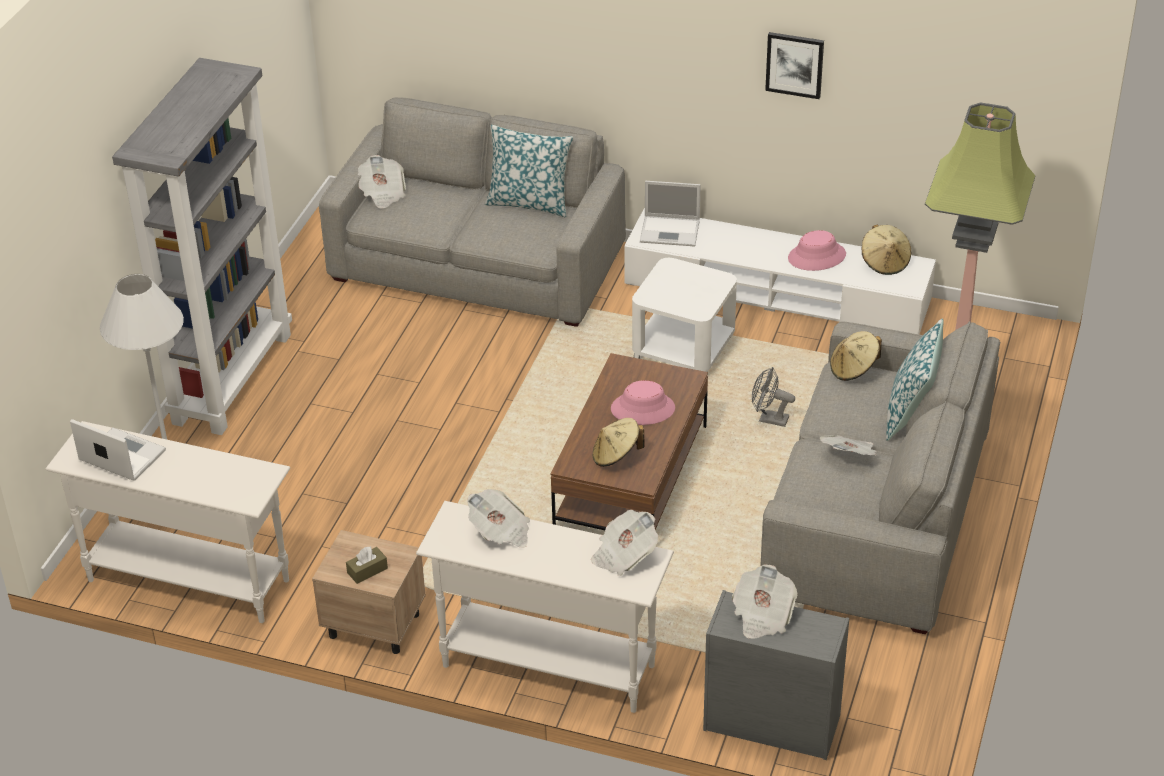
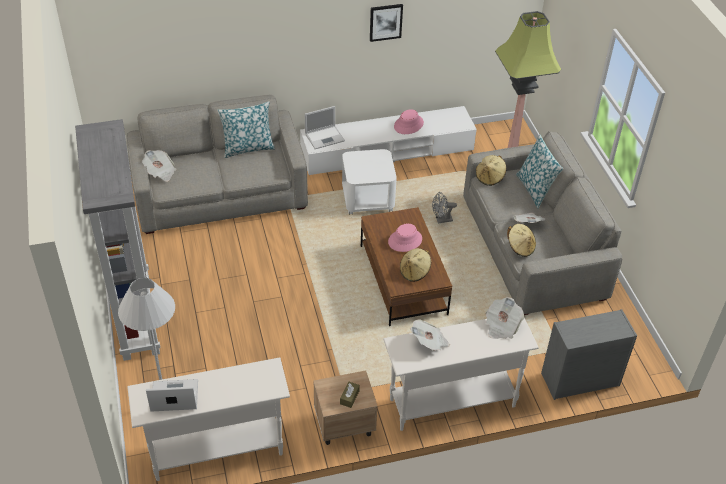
camera: 35 degrees left, 5 degrees up
newspaper [732,565,798,639] -> none
beige hat [862,225,911,275] -> beige hat moved to [507,224,536,257]

